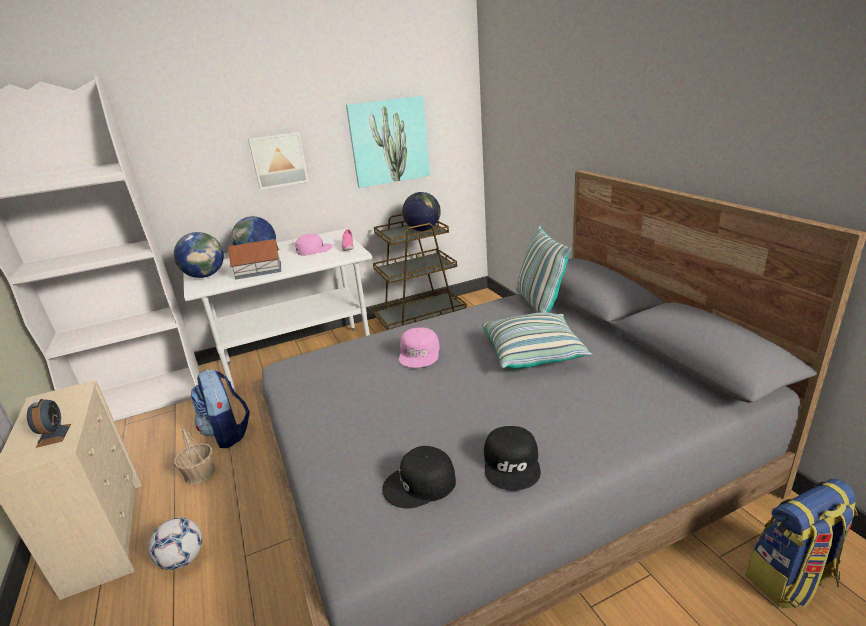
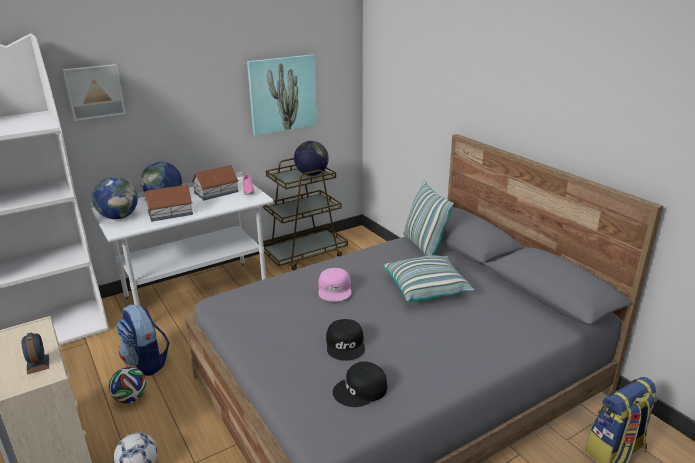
camera: 10 degrees left, 0 degrees up
basket [174,429,215,484] -> football [109,367,147,404]
picture [248,132,309,190] -> picture moved to [62,64,126,121]
pink cap [295,234,333,255] -> toy house [192,165,239,201]
black cap [484,426,541,491] -> black cap moved to [326,319,365,361]

